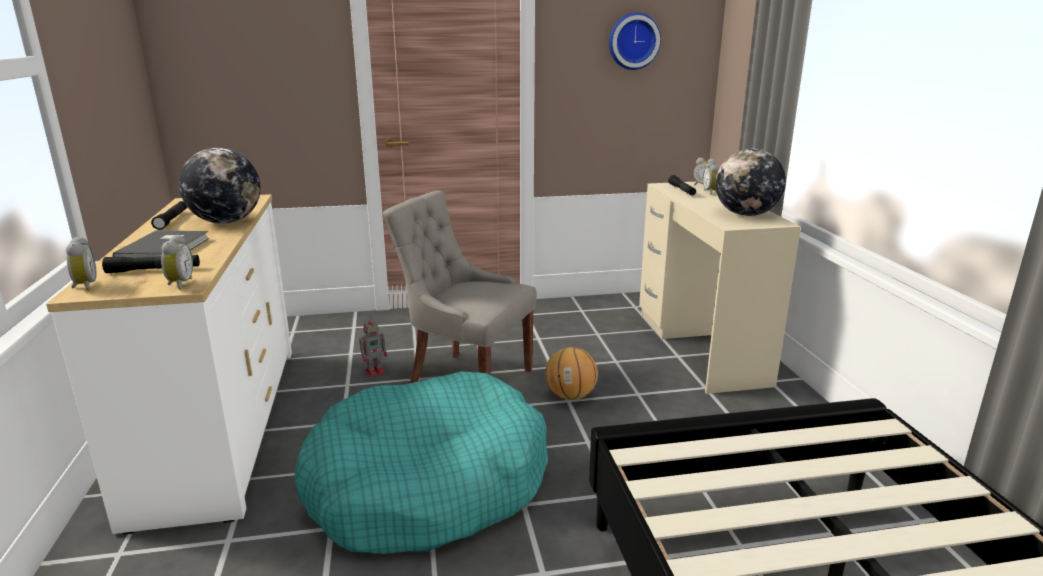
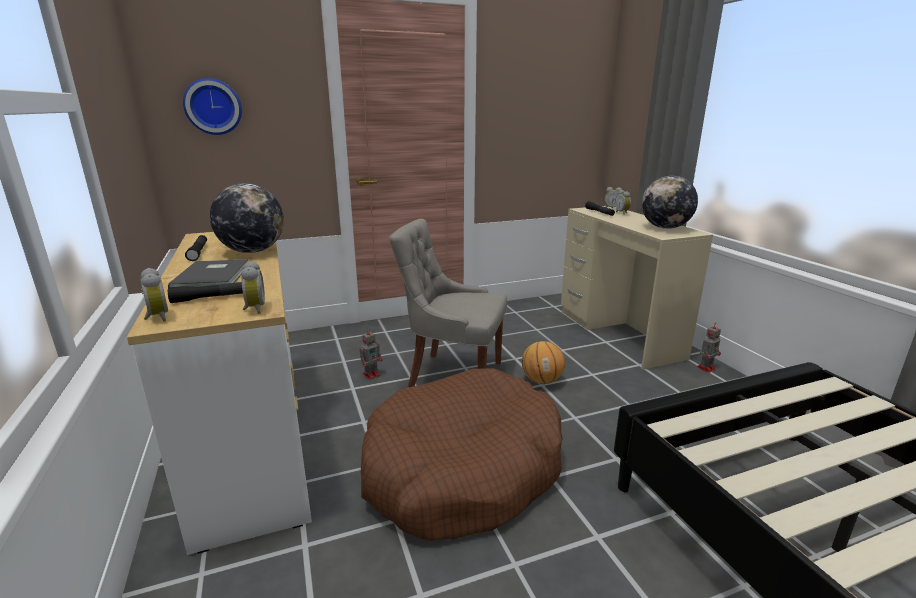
camera: 10 degrees left, 0 degrees up
turquoise dog bed [295,372,548,554] -> brown dog bed [361,368,562,541]
wall clock [609,12,661,70] -> wall clock moved to [183,78,242,135]
none -> toy robot [697,322,721,373]

